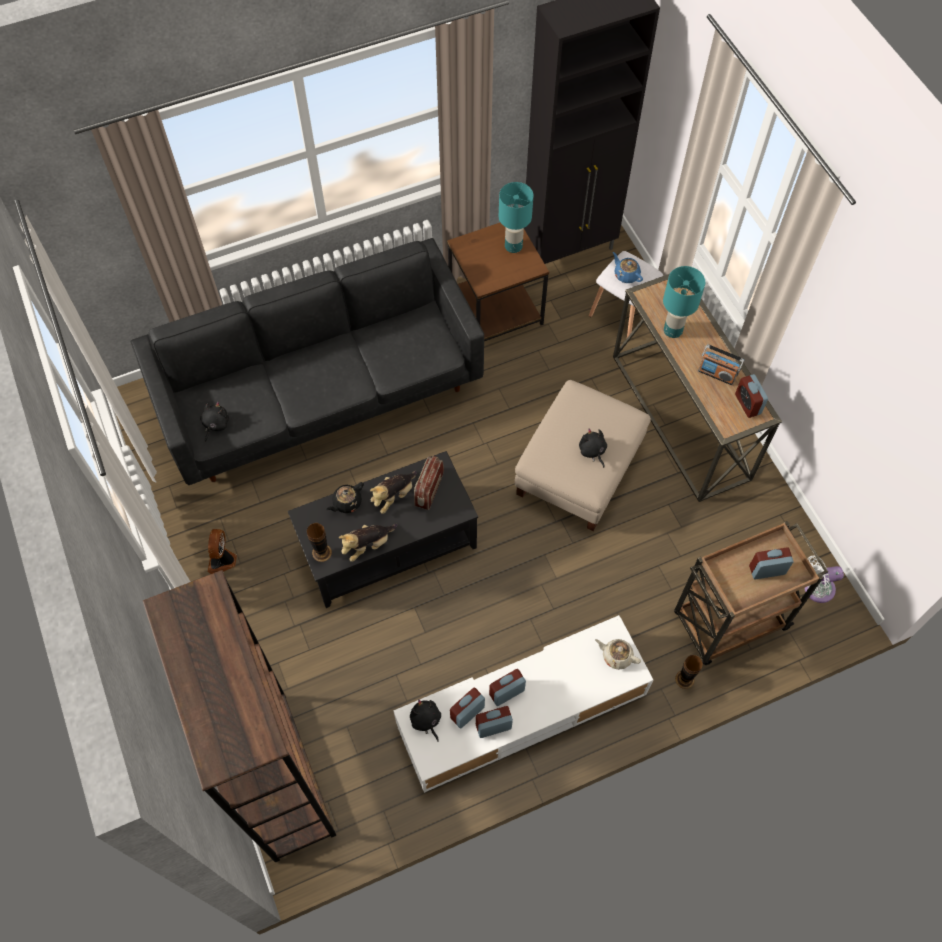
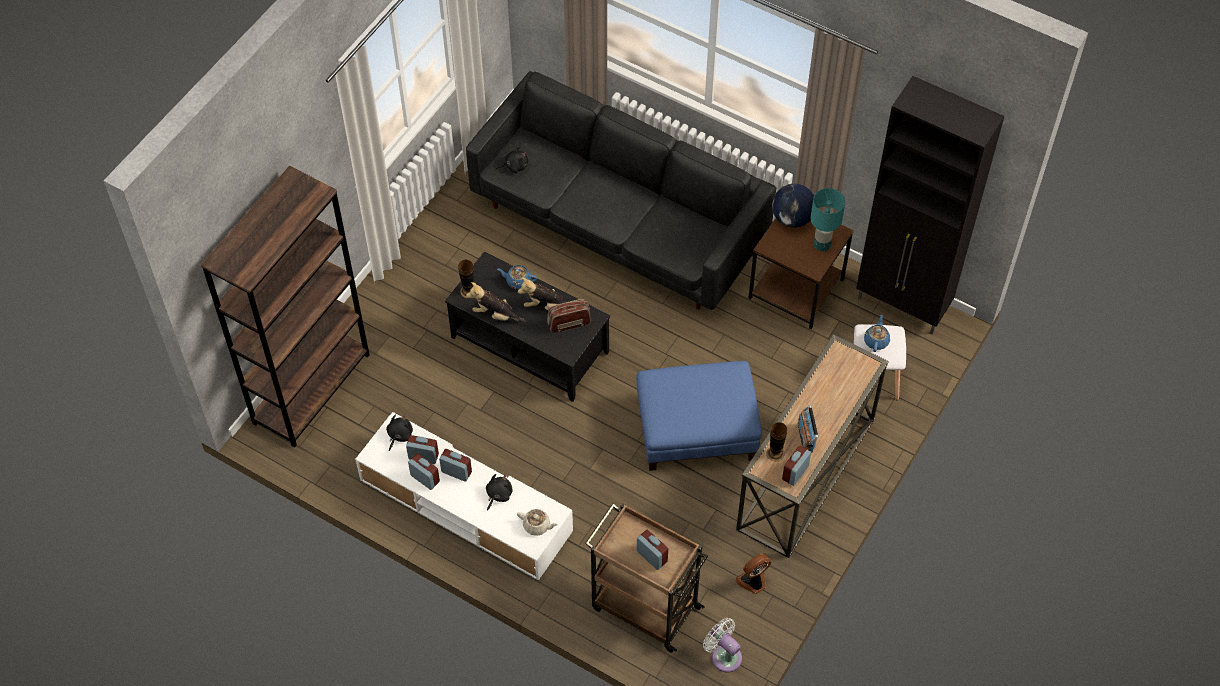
camera: 55 degrees right, 5 degrees down
fan [208,529,237,574] -> fan moved to [736,553,771,594]
black teapot [326,482,364,513] -> blue teapot [497,265,537,290]
beige ottoman [515,380,651,531] -> blue ottoman [636,361,762,471]
black plush toy [579,428,607,468] -> black plush toy moved to [486,474,513,511]
beige teapot [595,639,641,670] -> beige teapot turned 120 degrees clockwise [517,509,558,536]
turquoise table lamp [663,266,705,338] -> none
vase [675,655,703,689] -> vase moved to [766,422,787,462]
none -> globe [772,184,814,228]

